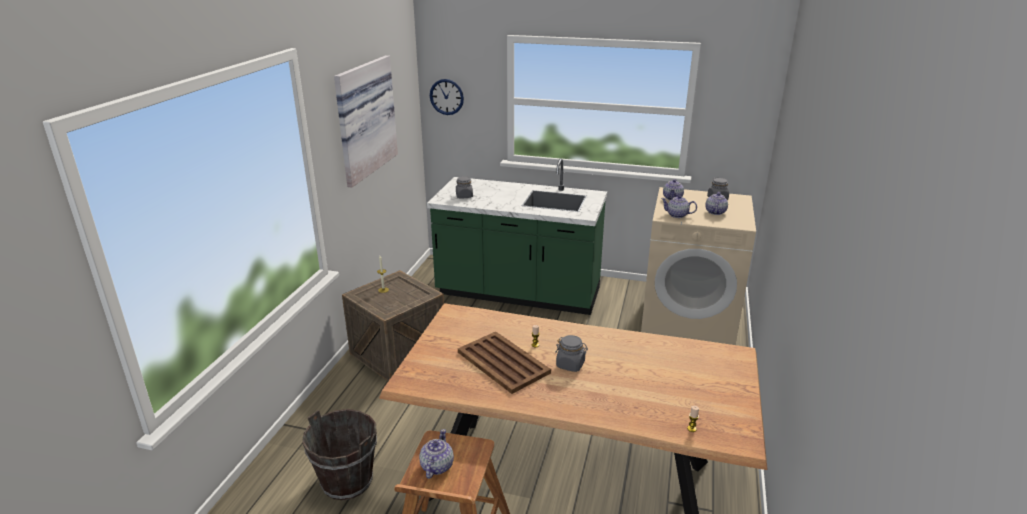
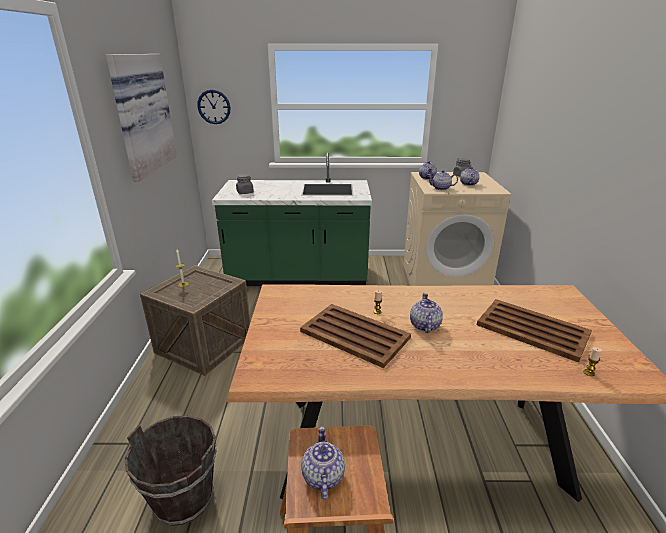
camera: 15 degrees left, 0 degrees up
grey jar [555,335,588,372] -> teapot [410,293,443,333]
none -> brown tray [477,299,592,363]

